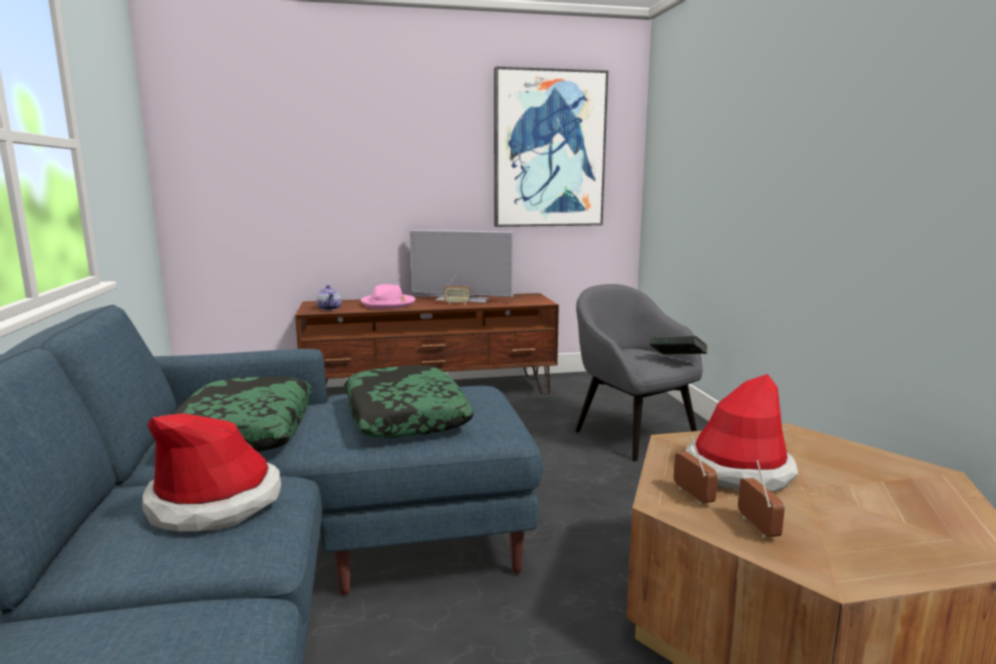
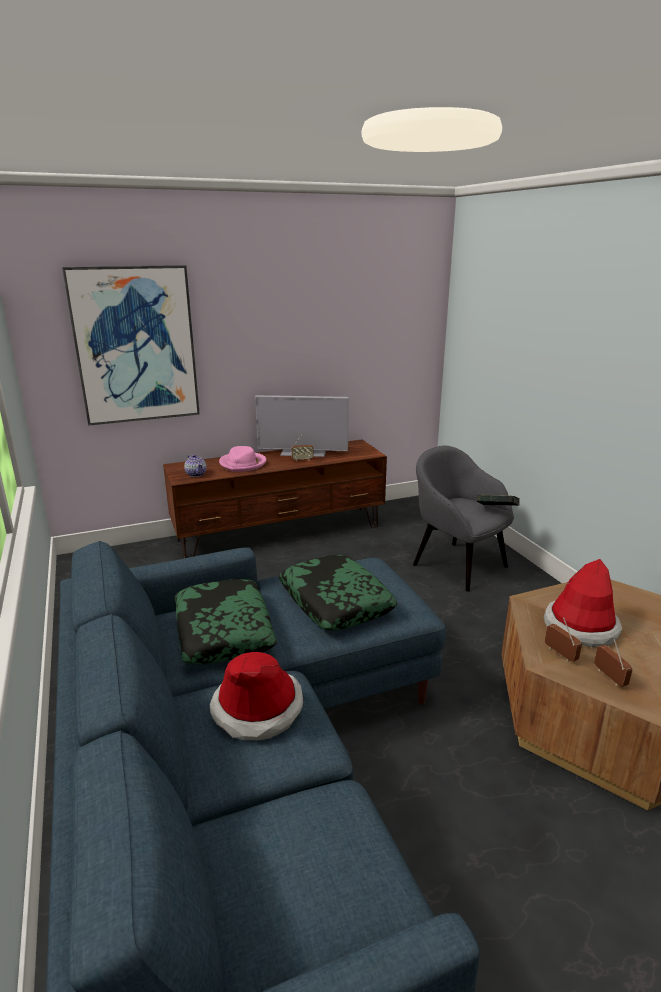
camera: 10 degrees left, 10 degrees up
picture [494,67,608,227] -> picture moved to [62,265,200,426]

